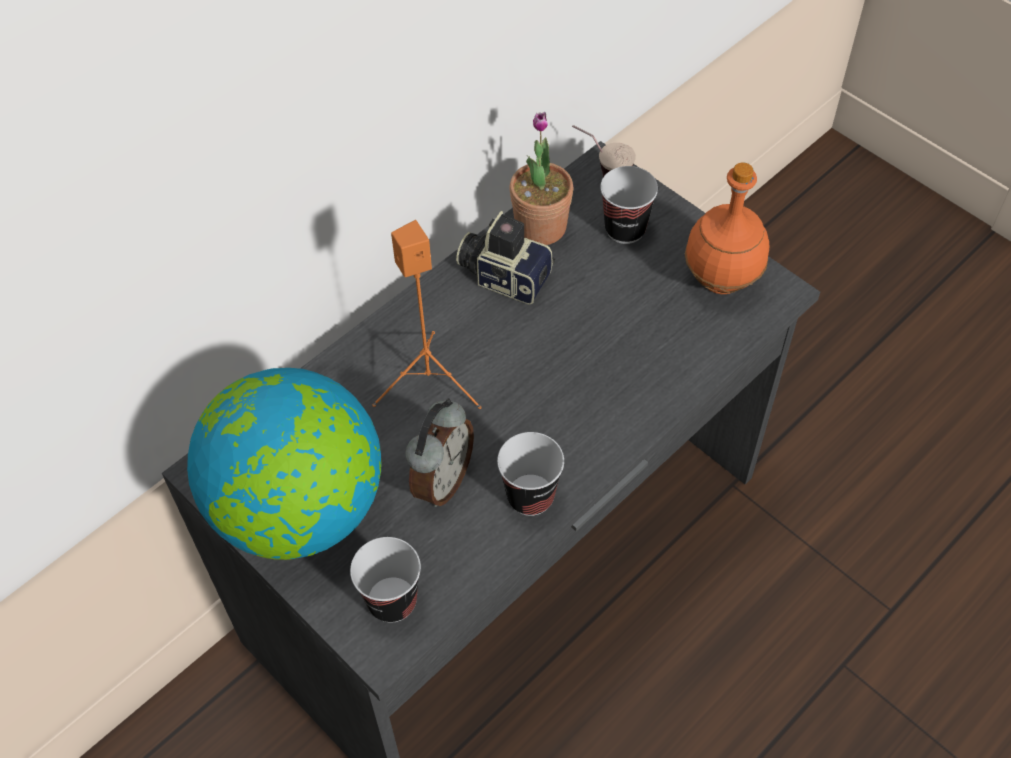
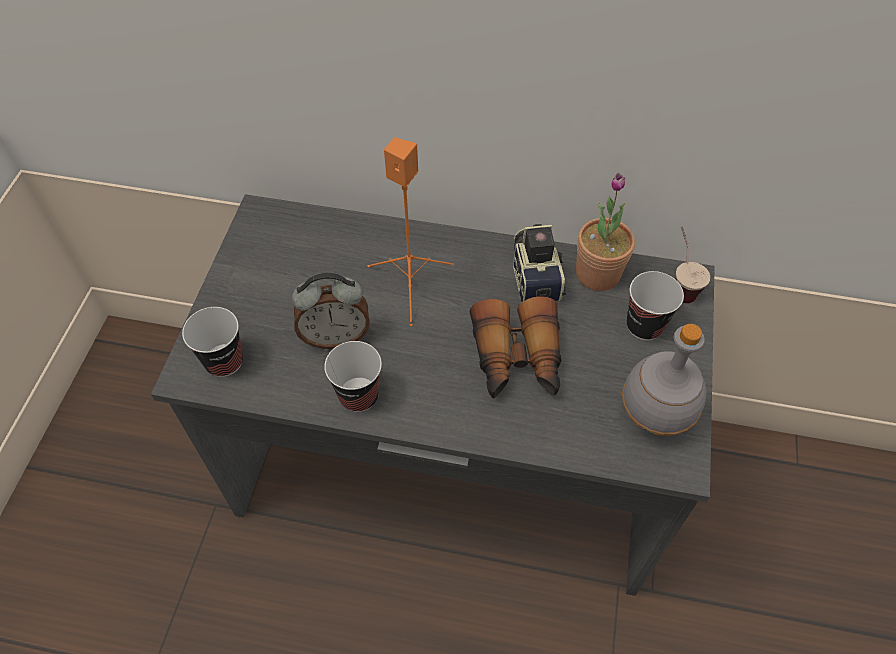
camera: 55 degrees right, 0 degrees up
globe [187,368,382,560] -> none
orange bottle [685,162,769,294] -> grey bottle [622,324,707,436]
none -> binoculars [470,296,561,398]

